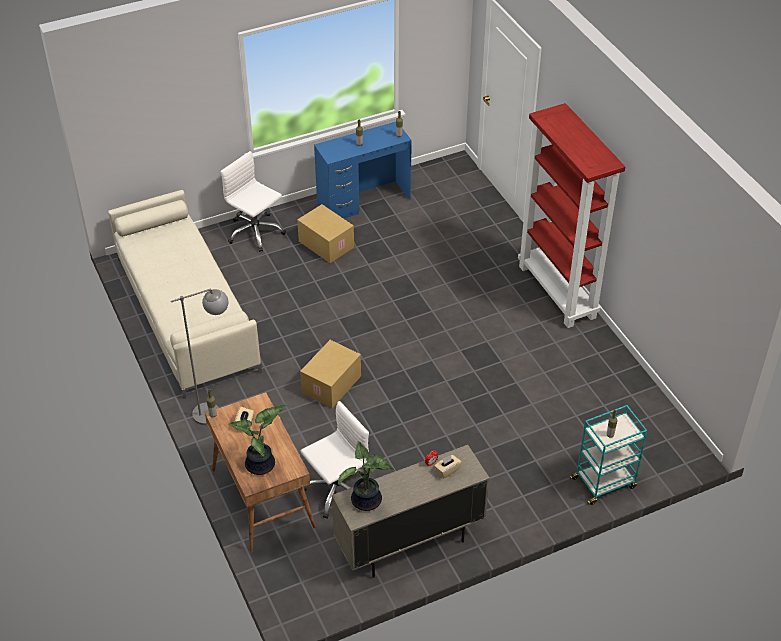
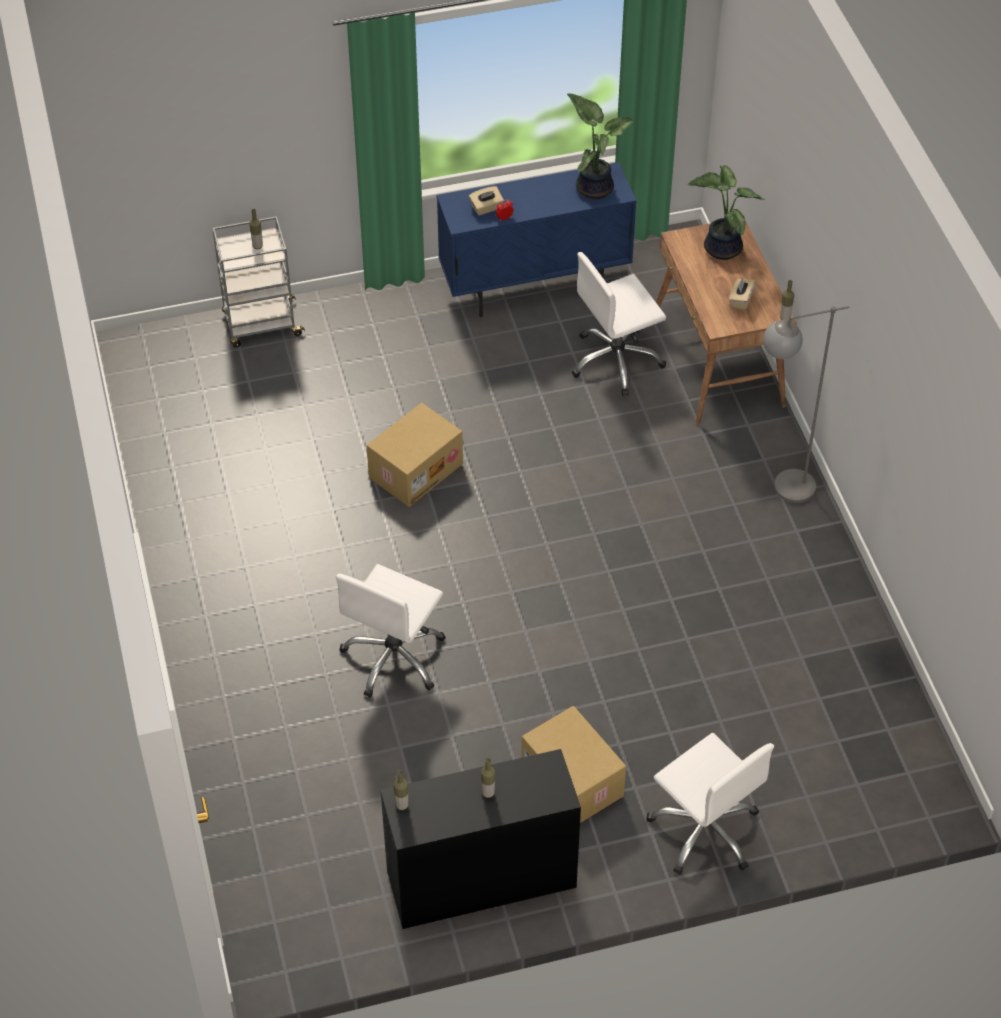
camera: 170 degrees left, 5 degrees up
beige sofa [108,190,262,399] -> none
cardboard box [300,340,361,408] -> cardboard box moved to [366,403,463,507]
blue desk [314,122,412,219] -> black desk [381,749,581,929]
beige cabinet [332,445,490,578] -> blue cabinet [437,162,637,317]
red bookcase [518,103,625,328] -> none
turquoise cart [569,405,647,505] -> grey cart [212,216,305,347]
none -> white office chair [336,564,445,697]

